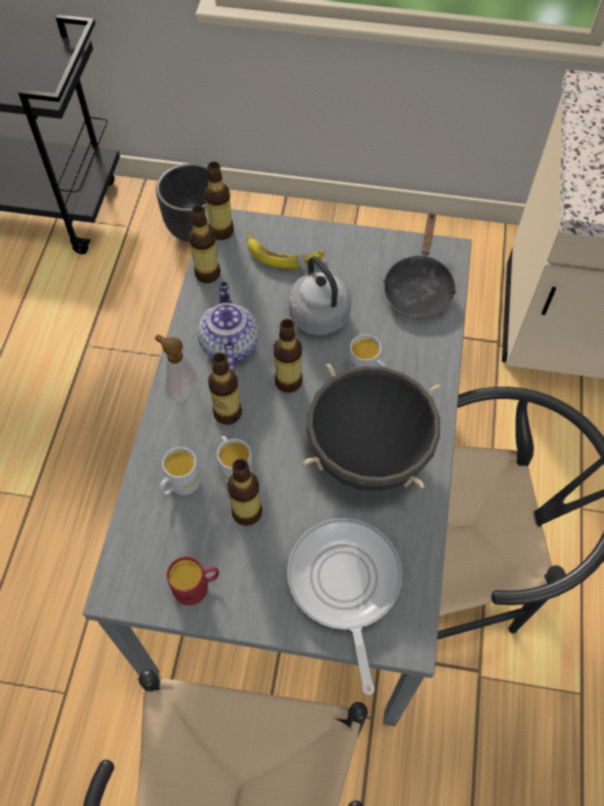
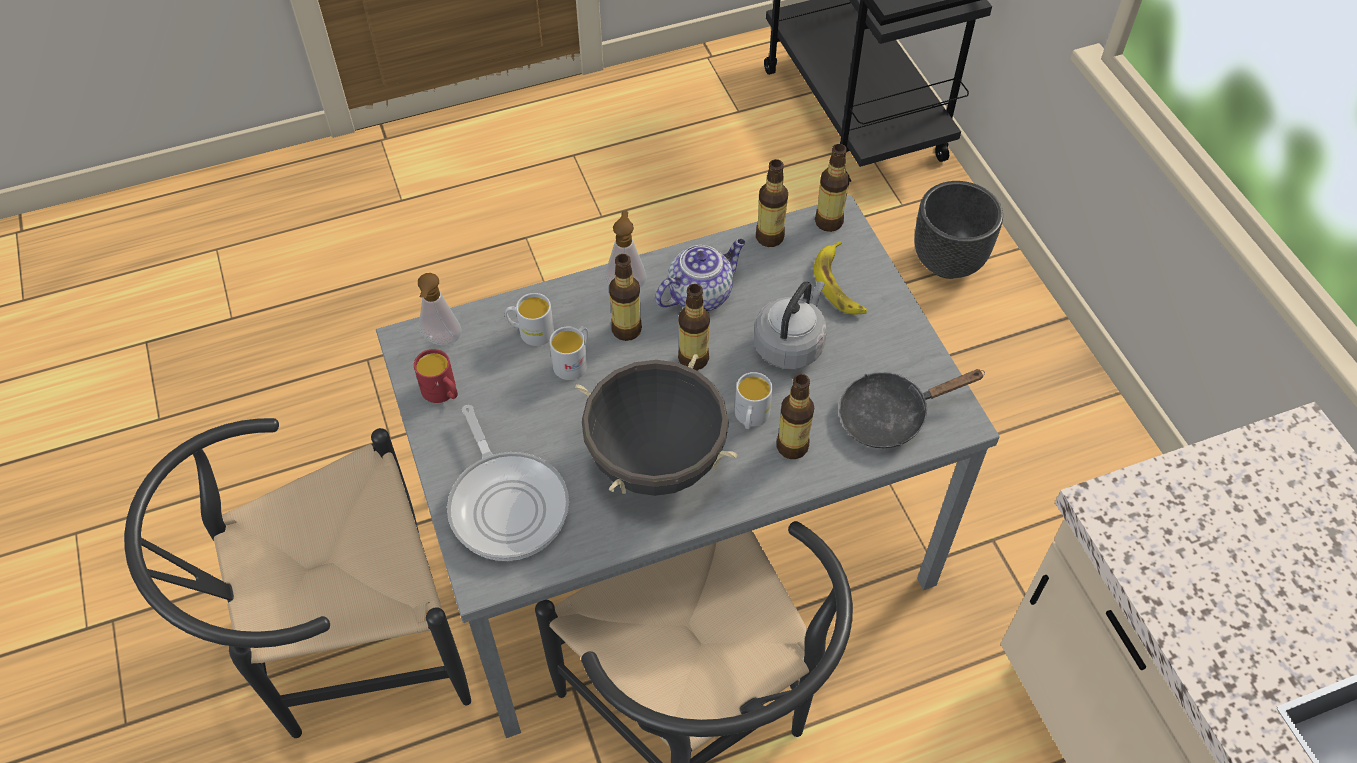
camera: 60 degrees right, 5 degrees down
bottle [227,459,262,526] -> bottle moved to [776,374,814,459]
frying pan [287,518,402,695] -> frying pan turned 105 degrees clockwise [447,405,569,561]
none -> soap dispenser [418,273,462,345]

